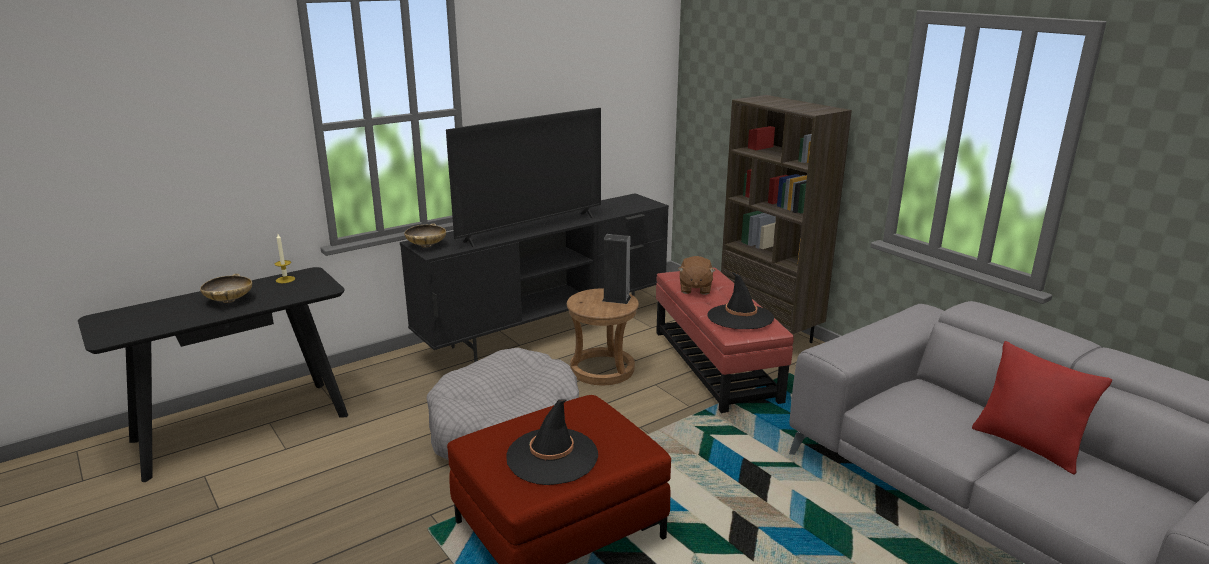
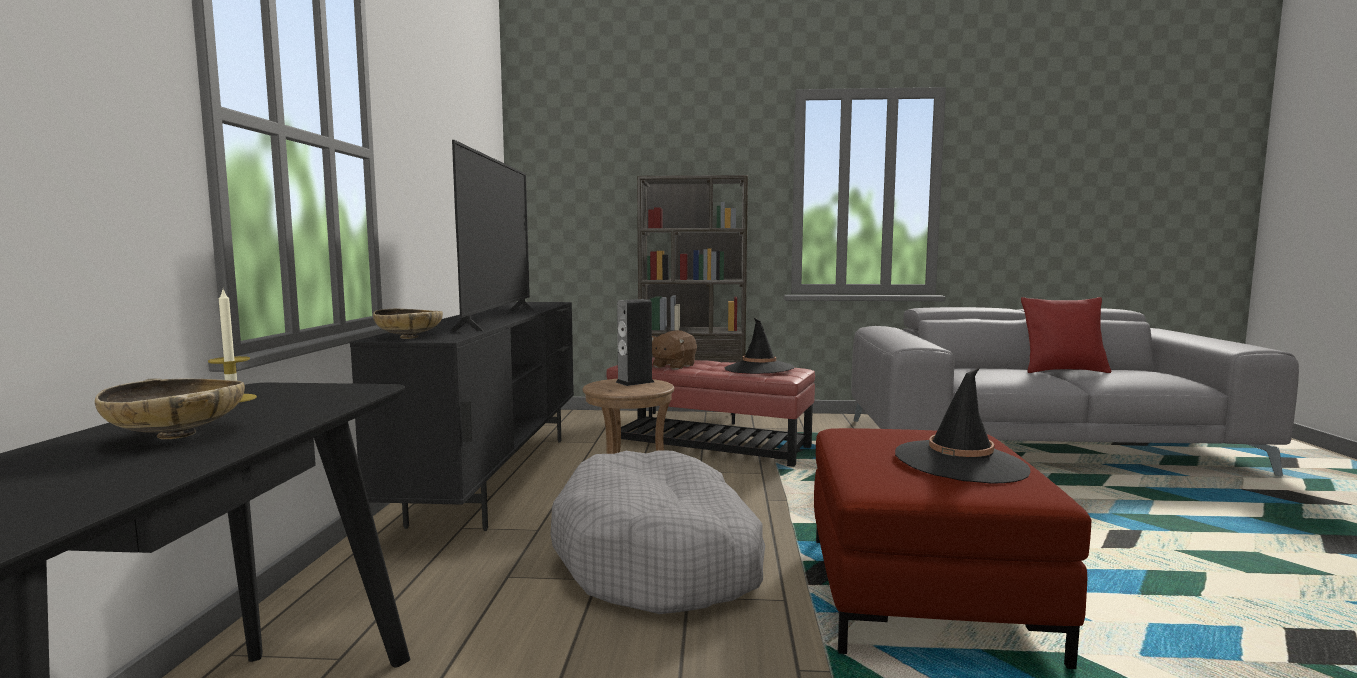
camera: 50 degrees left, 15 degrees down
brown plush toy [678,256,716,295] -> brown plush toy turned 75 degrees clockwise [652,330,697,370]

